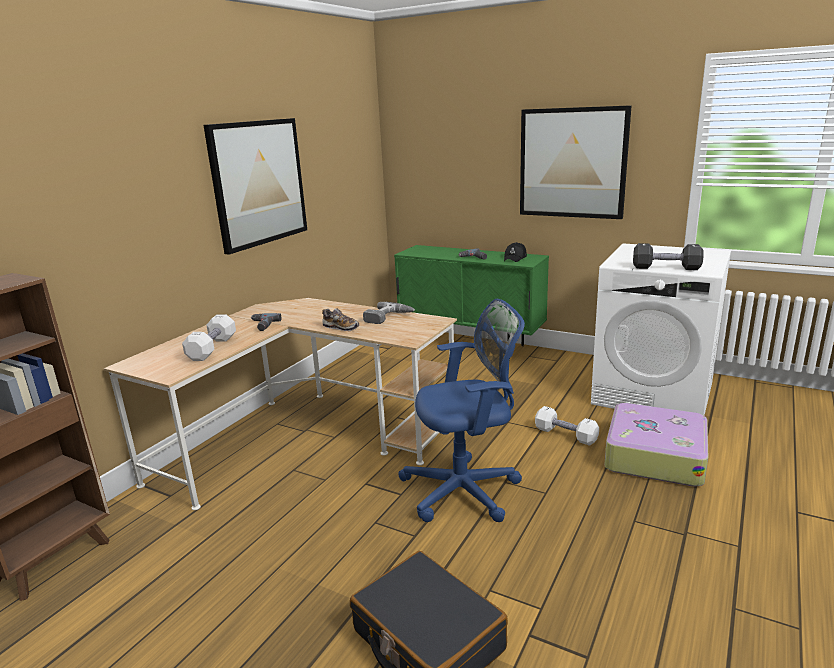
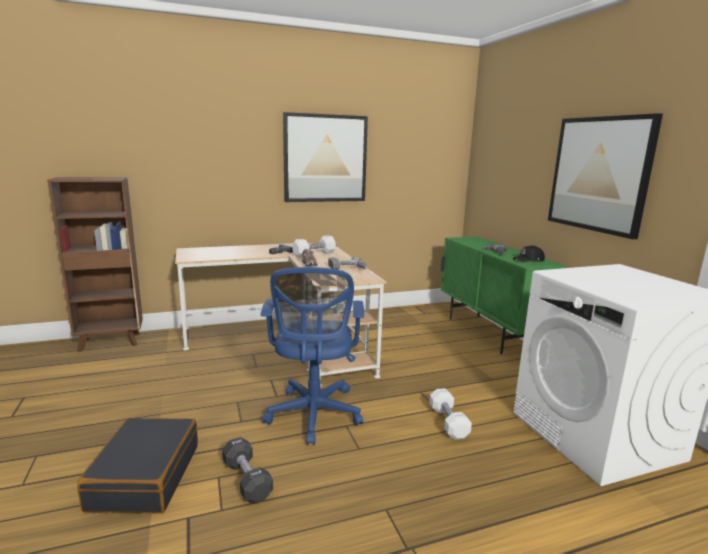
camera: 40 degrees right, 5 degrees down
white dumbbell [182,314,236,361] -> white dumbbell moved to [292,235,336,258]
blue office chair [398,299,525,522] -> blue office chair turned 60 degrees clockwise [261,267,364,445]
suitcase [604,403,708,486] -> none
black dumbbell [633,243,704,270] -> black dumbbell moved to [222,437,273,504]

